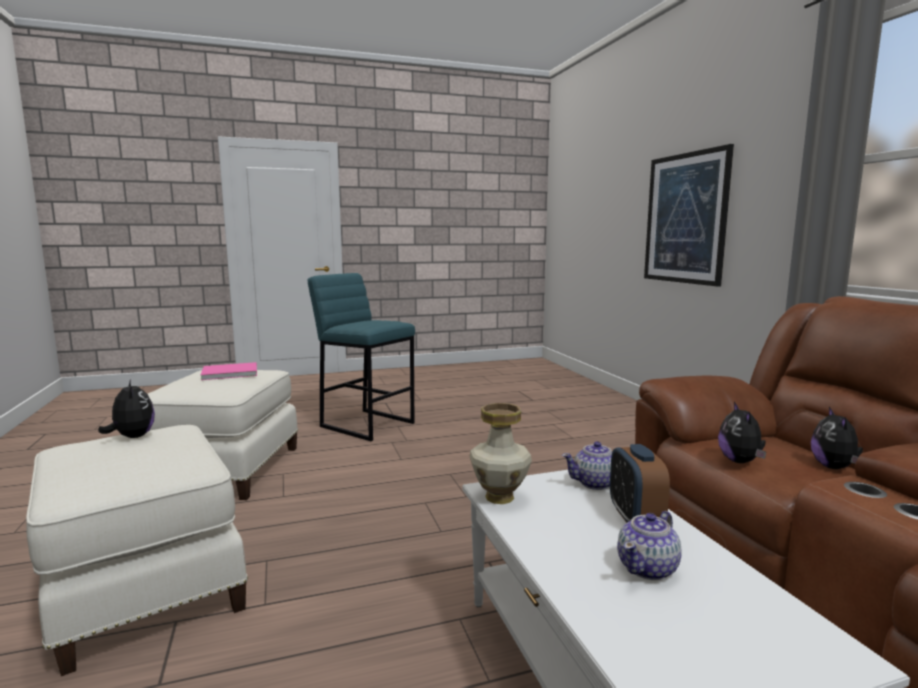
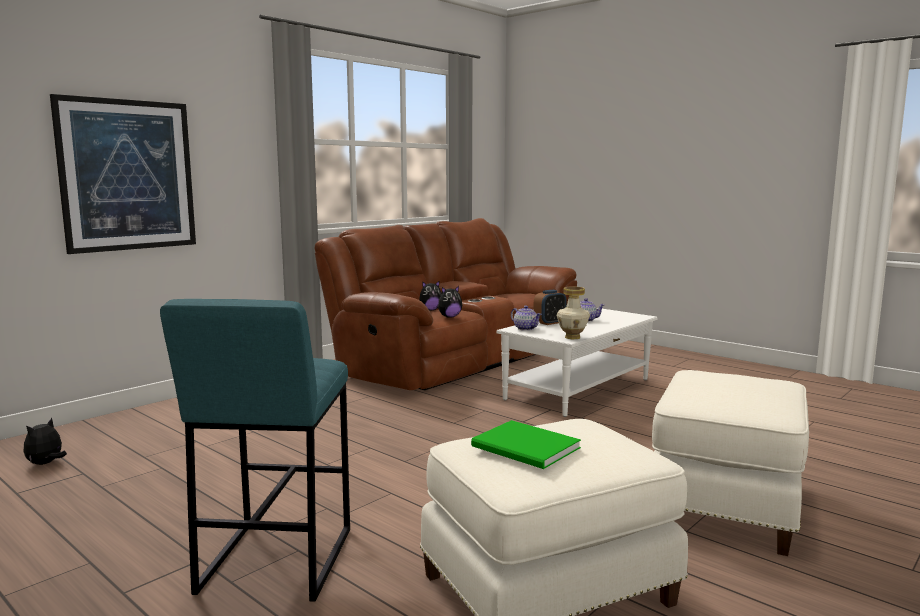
camera: 120 degrees left, 0 degrees up
plush toy [98,379,155,438] -> plush toy moved to [23,418,67,465]
pink book [201,362,257,380] -> green book [471,420,581,469]

